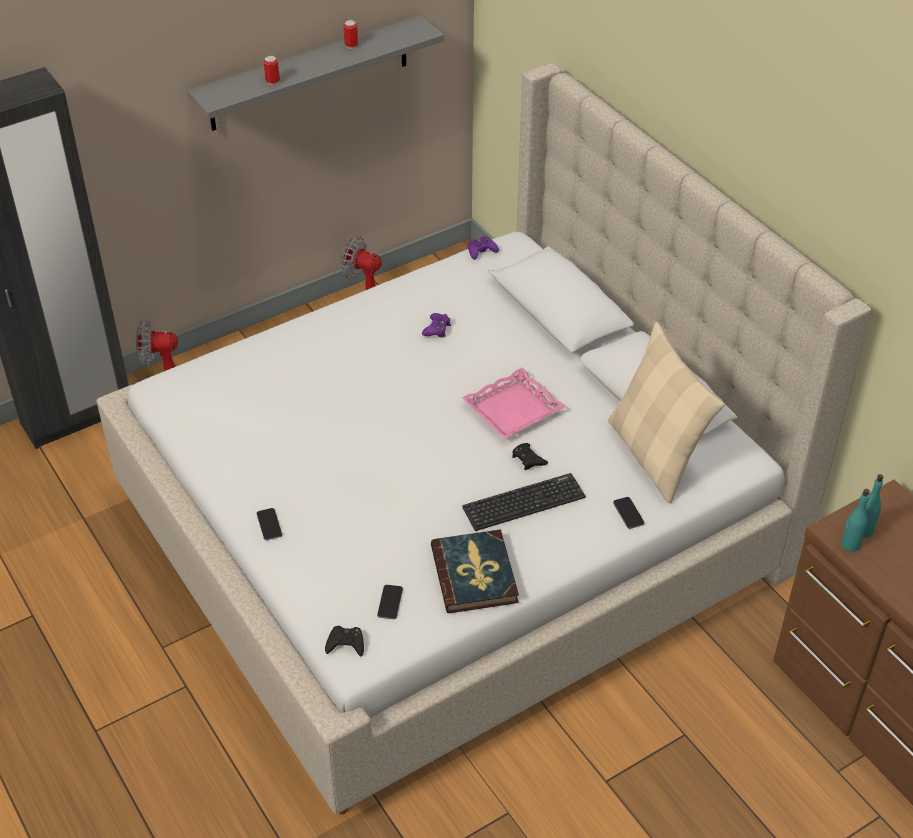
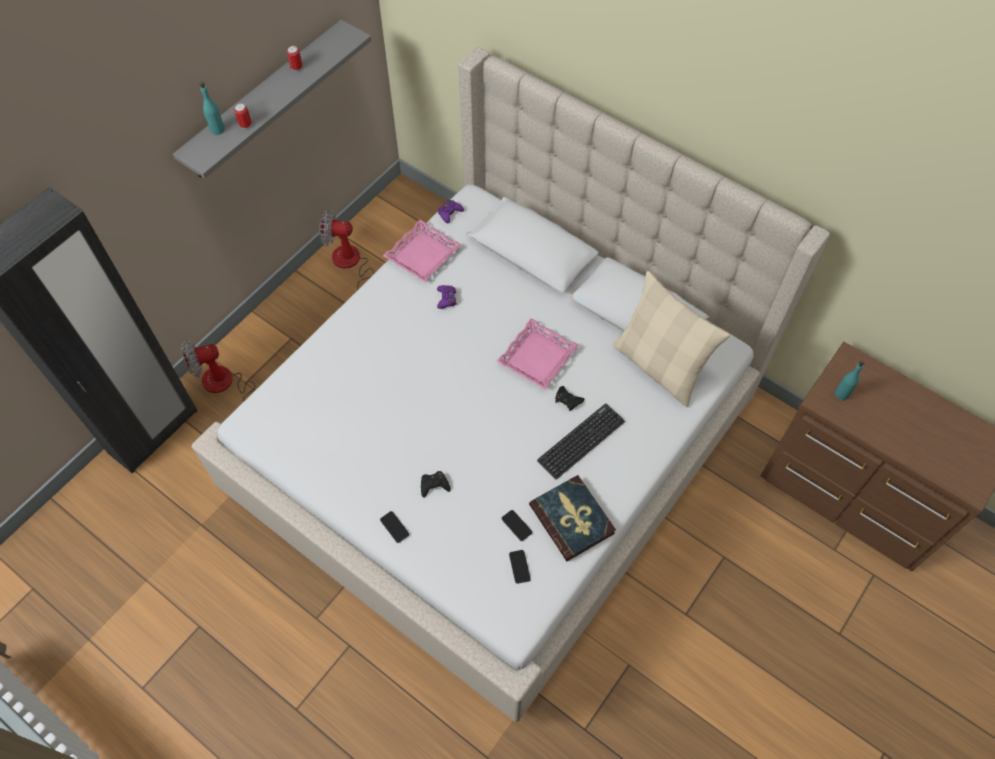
camera: 20 degrees left, 15 degrees up
black game controller [325,626,364,657] -> black game controller moved to [421,471,451,498]
phone [613,497,644,529] -> phone moved to [502,510,532,541]
turquoise bottle [841,489,870,552] -> turquoise bottle moved to [200,82,225,135]
none -> pink tray [383,219,461,282]

